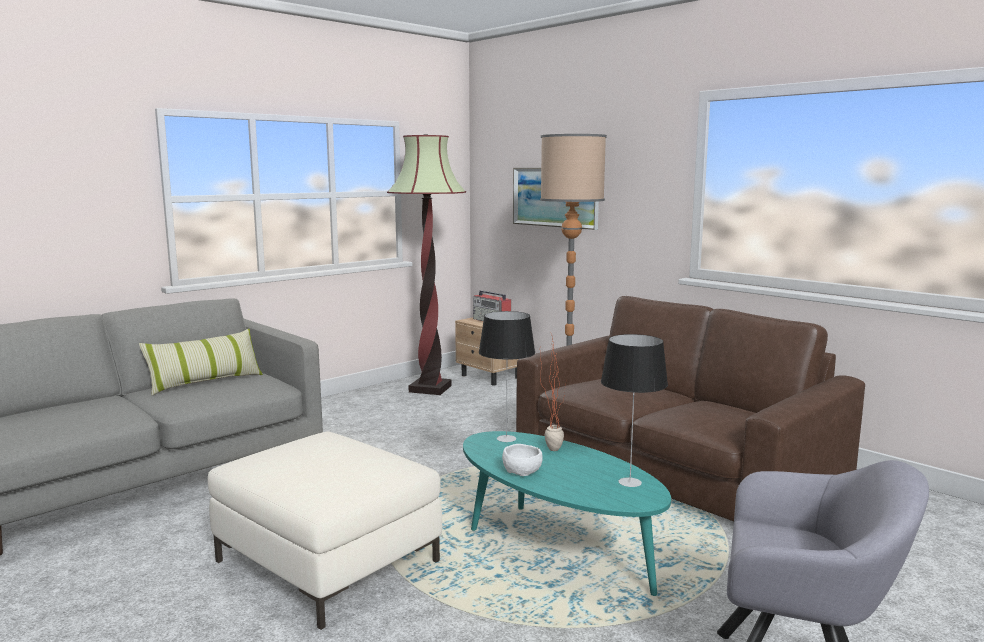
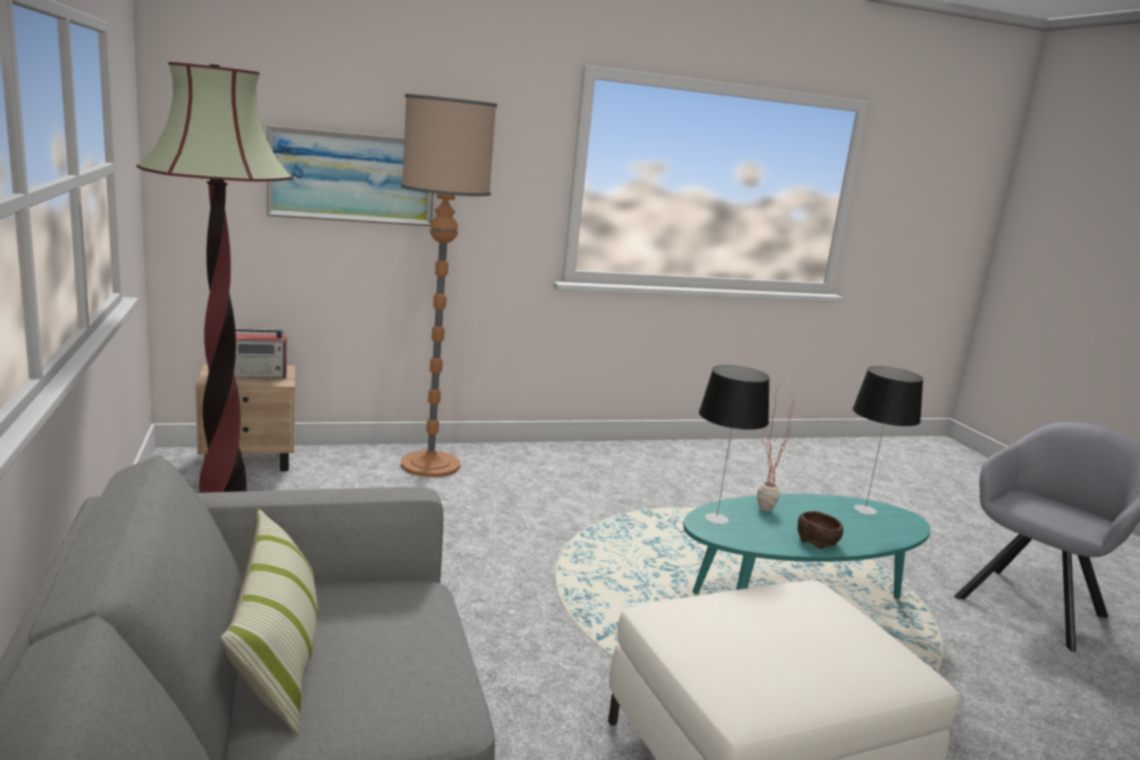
camera: 65 degrees left, 5 degrees up
white bowl [502,444,542,476] -> brown bowl [797,511,843,549]
brown sofa [516,296,865,521] -> none

